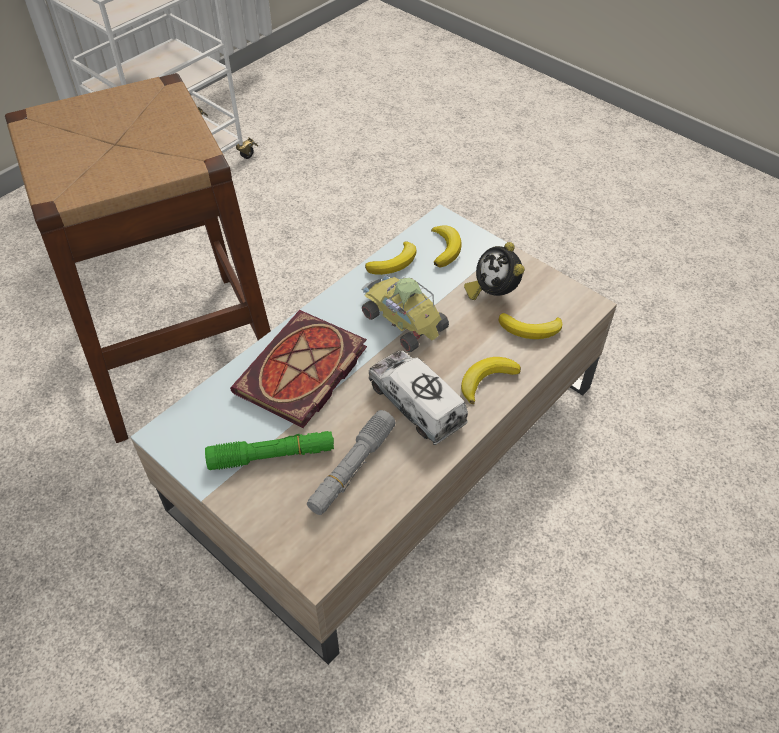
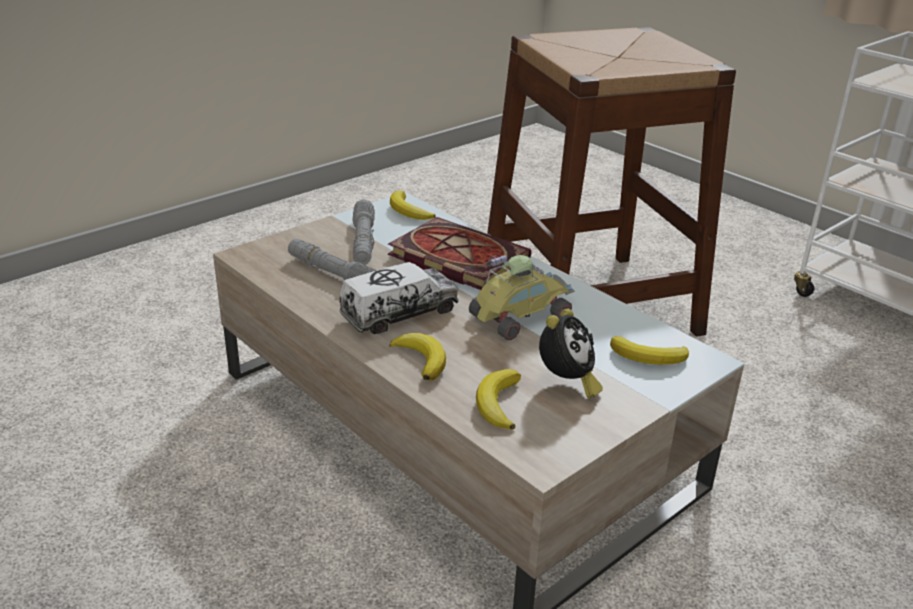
camera: 95 degrees right, 20 degrees down
green flashlight [205,431,334,470] -> grey flashlight [353,200,375,265]
banana [365,241,417,275] -> banana moved to [390,191,436,220]
alarm clock [464,242,525,300] -> alarm clock turned 135 degrees clockwise [539,309,603,398]

